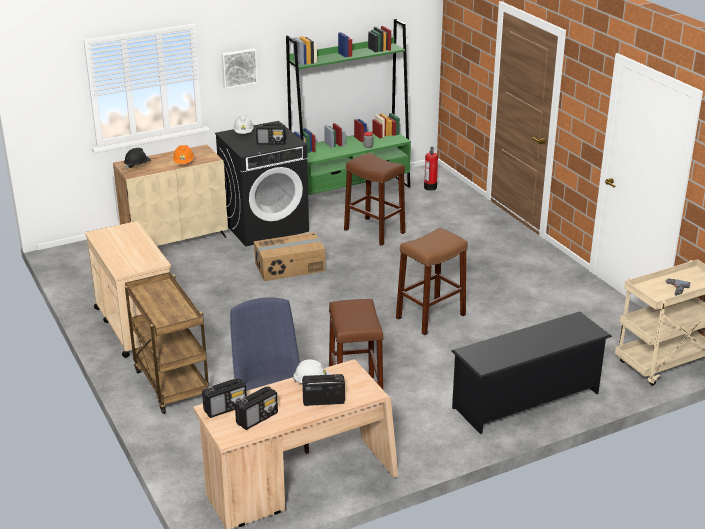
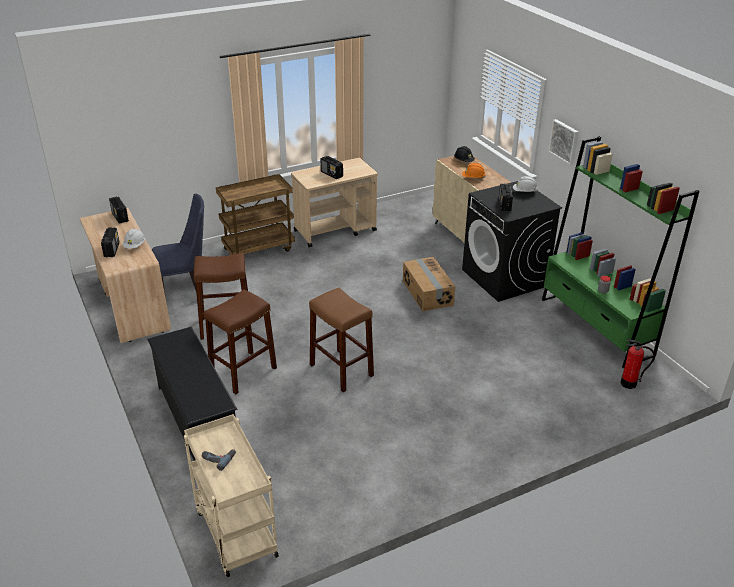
camera: 90 degrees right, 5 degrees up
radio [235,386,278,430] -> radio moved to [321,156,343,179]
brown stool [344,153,405,246] -> brown stool moved to [204,289,277,394]

